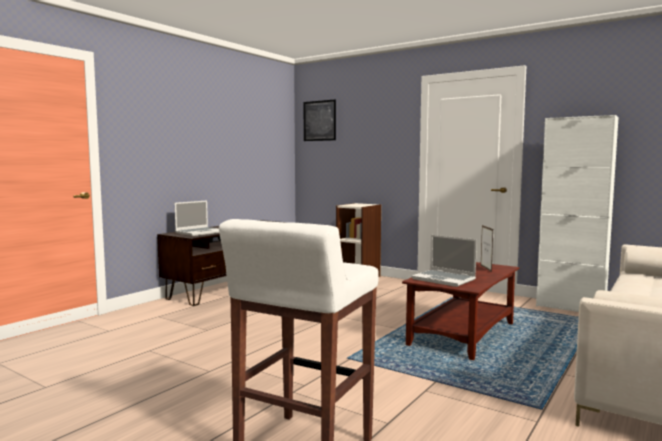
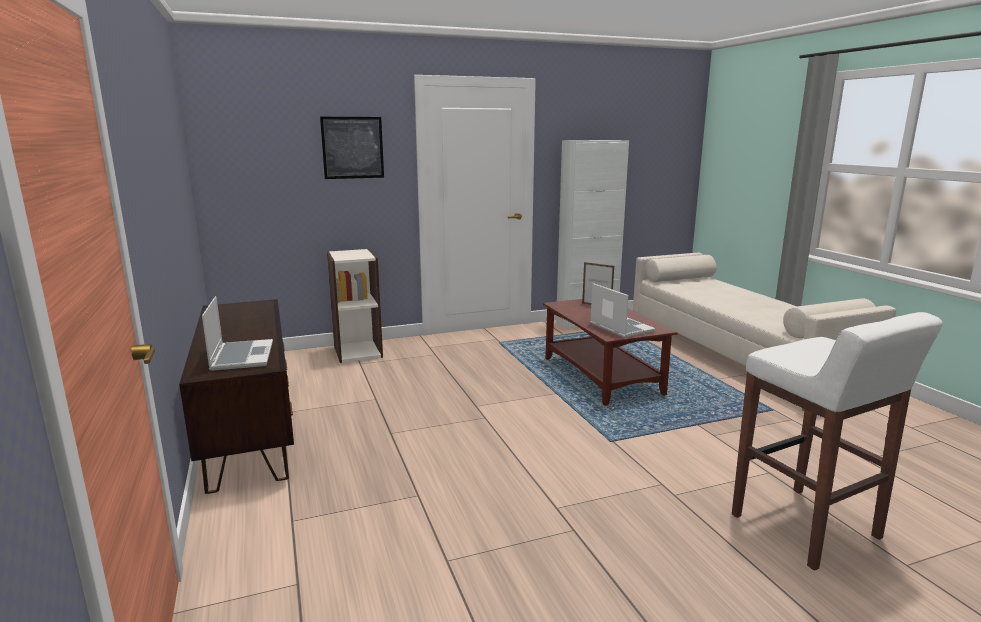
camera: 55 degrees left, 10 degrees up
picture [304,100,336,141] -> picture moved to [320,117,384,179]
laptop [412,235,477,287] -> laptop turned 105 degrees counterclockwise [590,283,656,338]

